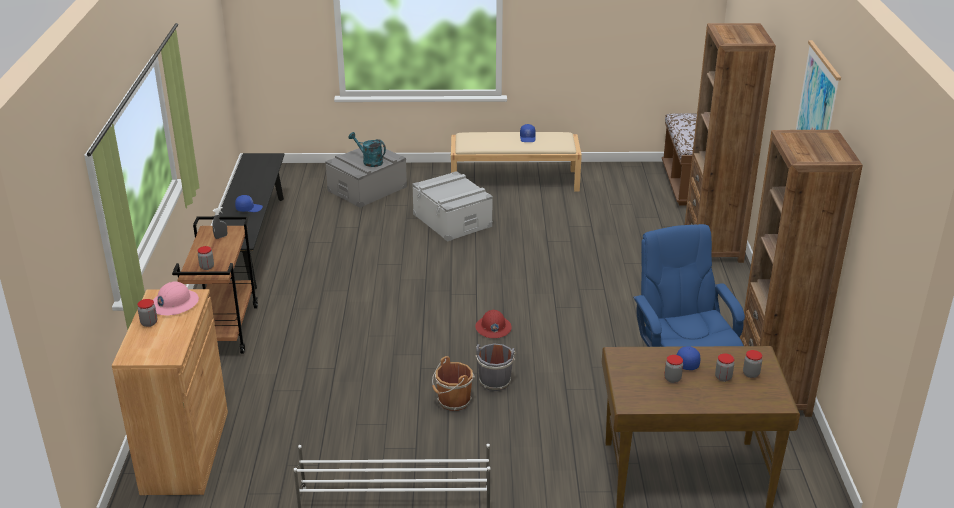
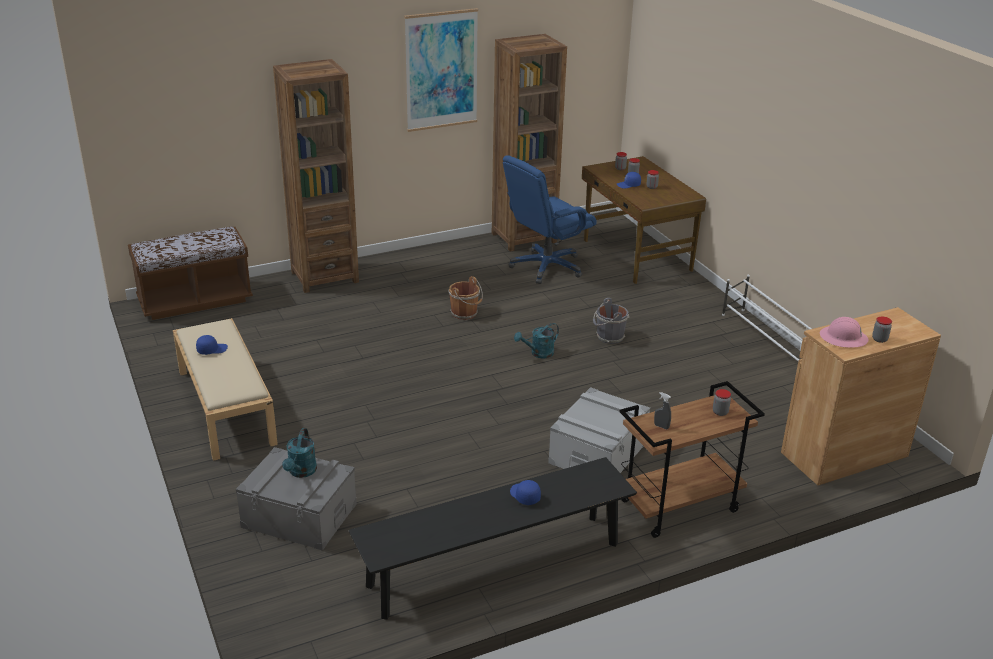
camera: 115 degrees left, 0 degrees up
grey storage box [412,171,493,242] -> grey storage box moved to [548,387,650,473]
brown bucket [432,356,475,411] -> brown bucket moved to [449,276,483,320]
red hard hat [475,310,512,338] -> turquoise watering can [514,323,559,359]

